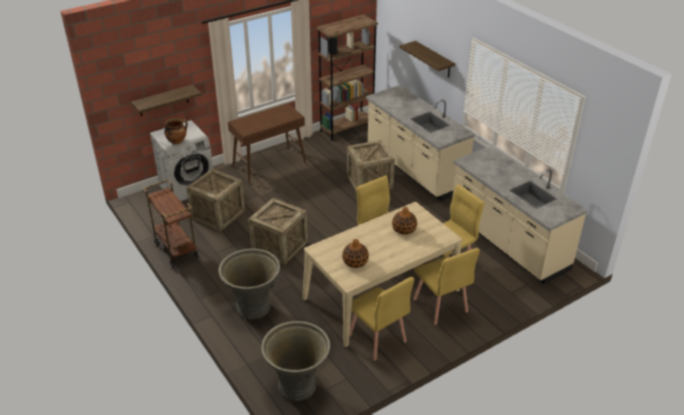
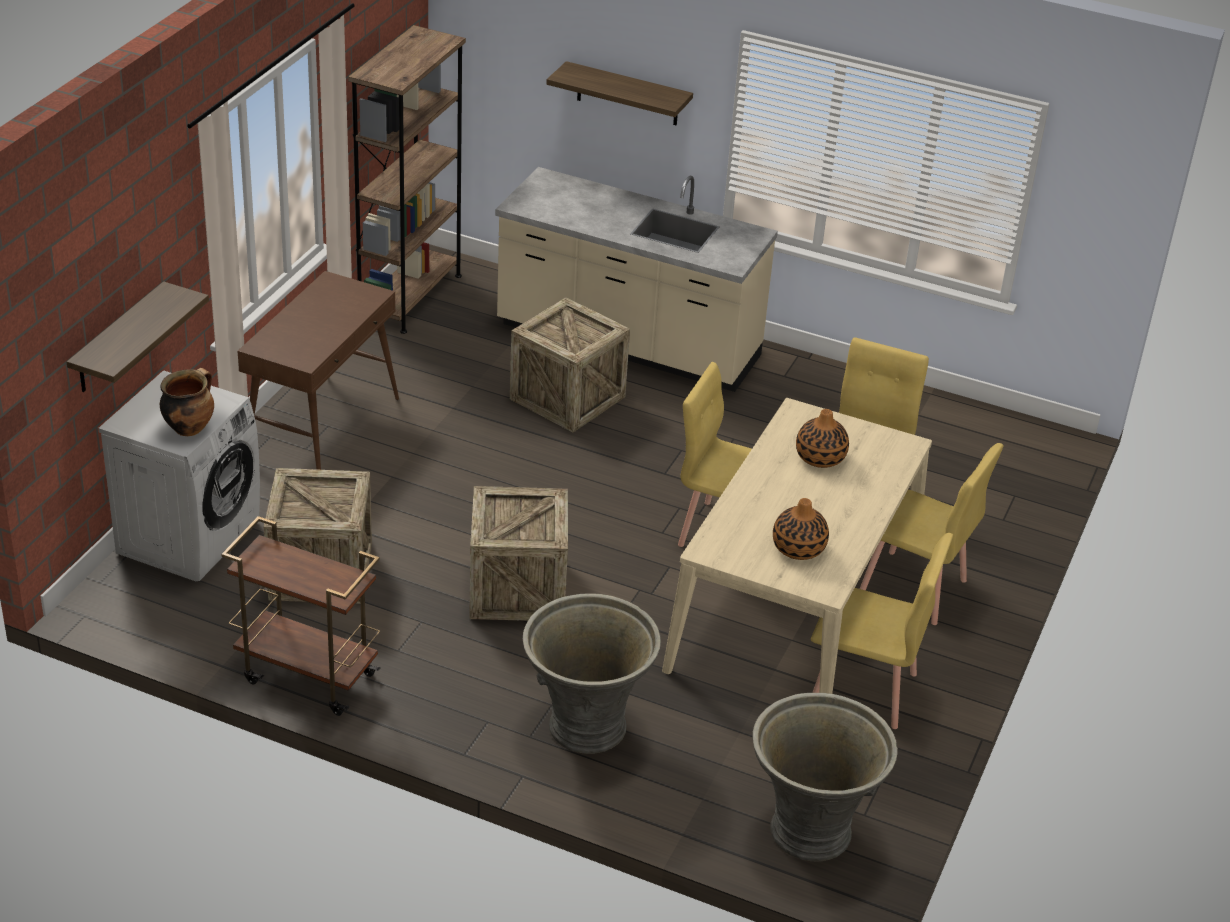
camera: 35 degrees left, 0 degrees up
beige counter [452,146,588,284] -> none

